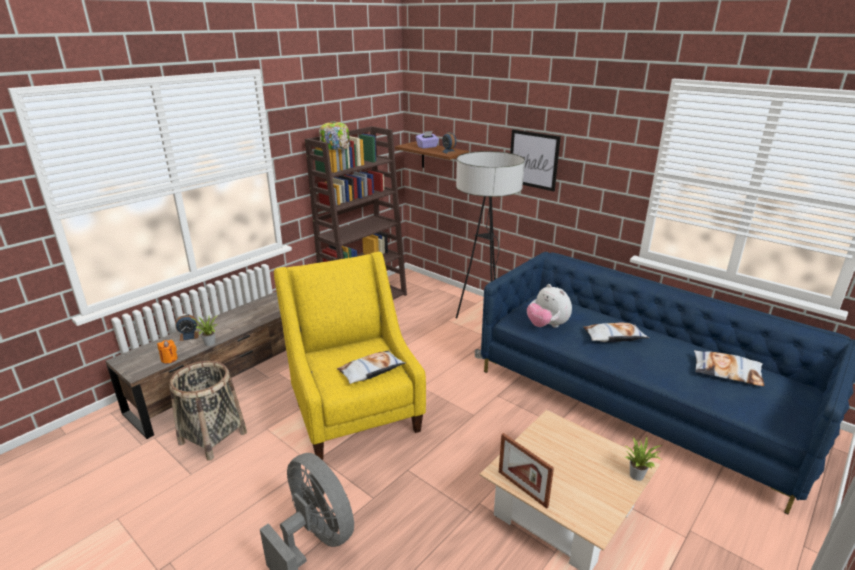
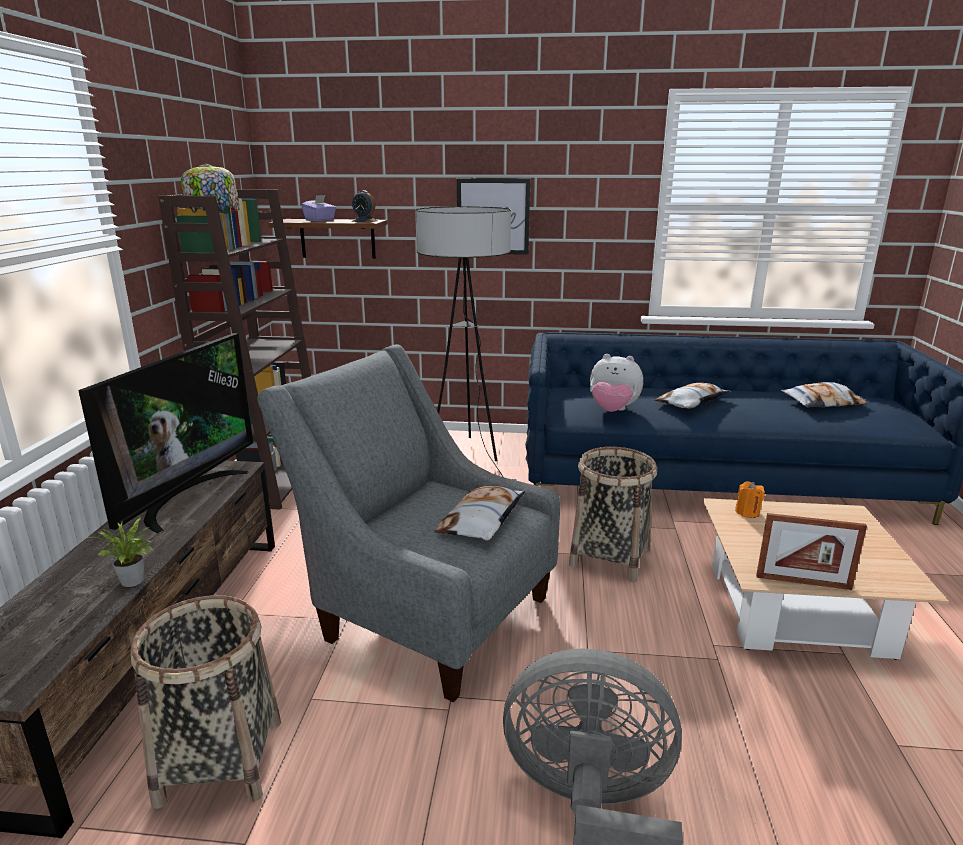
camera: 35 degrees left, 5 degrees down
orange candle [157,340,178,364] -> orange candle moved to [735,481,765,518]
alarm clock [175,314,199,341] -> none
yellow armchair [274,252,426,460] -> grey armchair [257,344,560,702]
potted plant [625,437,662,481] -> none
none -> television [78,333,253,534]
none -> basket [569,447,657,582]

